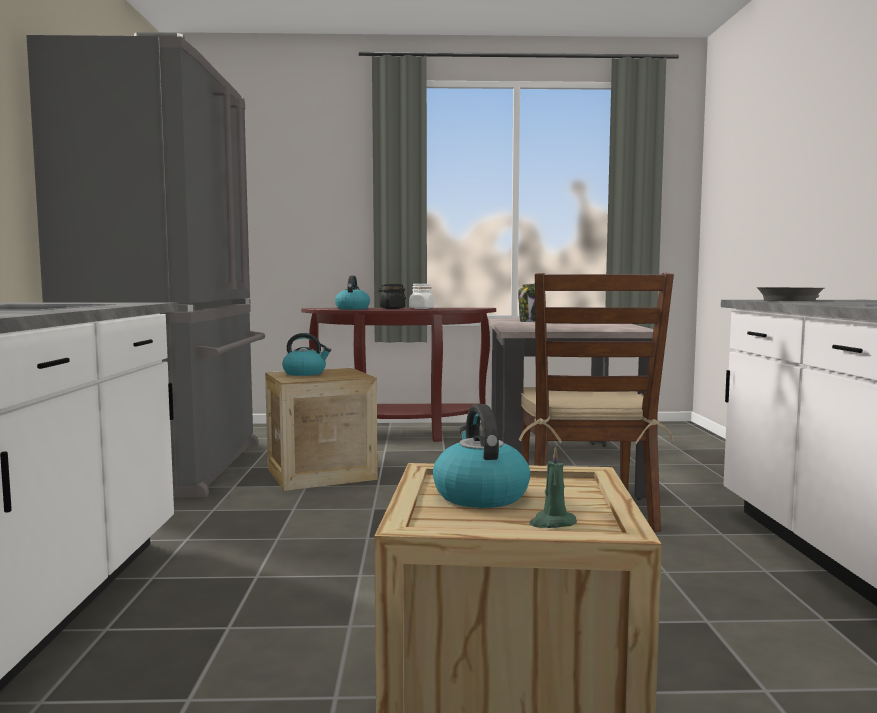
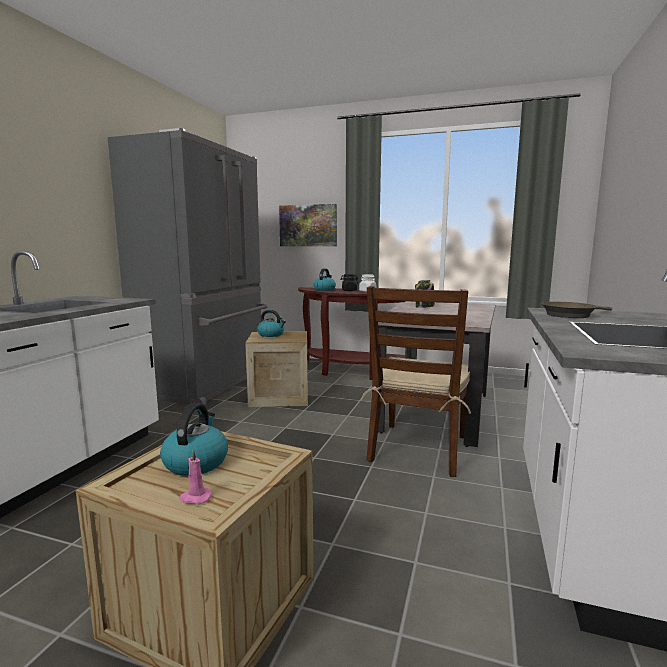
camera: 20 degrees right, 5 degrees up
green candle [529,447,577,528] -> pink candle [179,449,212,504]
none -> picture [279,204,337,246]

